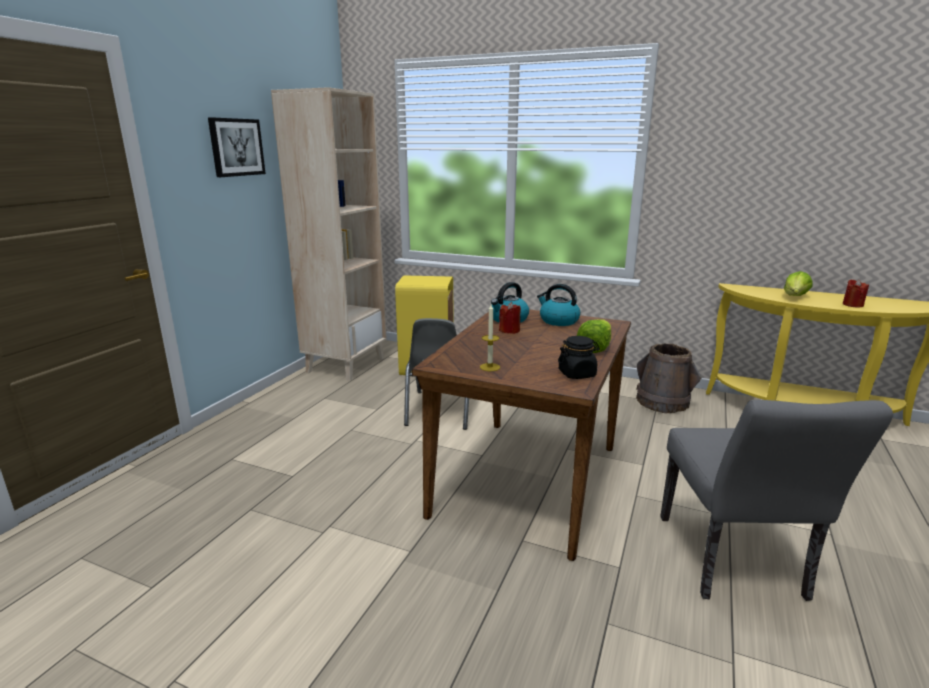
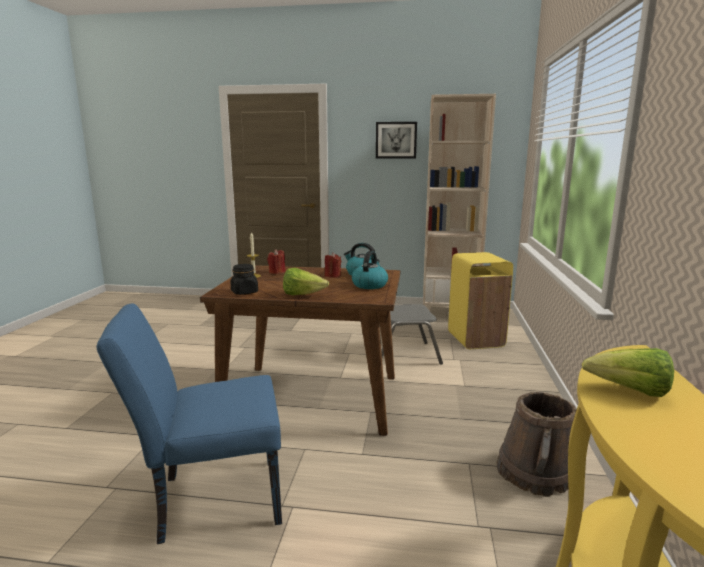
camera: 75 degrees right, 5 degrees down
grey chair [660,400,893,601] -> blue chair [96,303,282,544]
red candle [843,279,869,308] -> red candle moved to [267,249,286,274]

